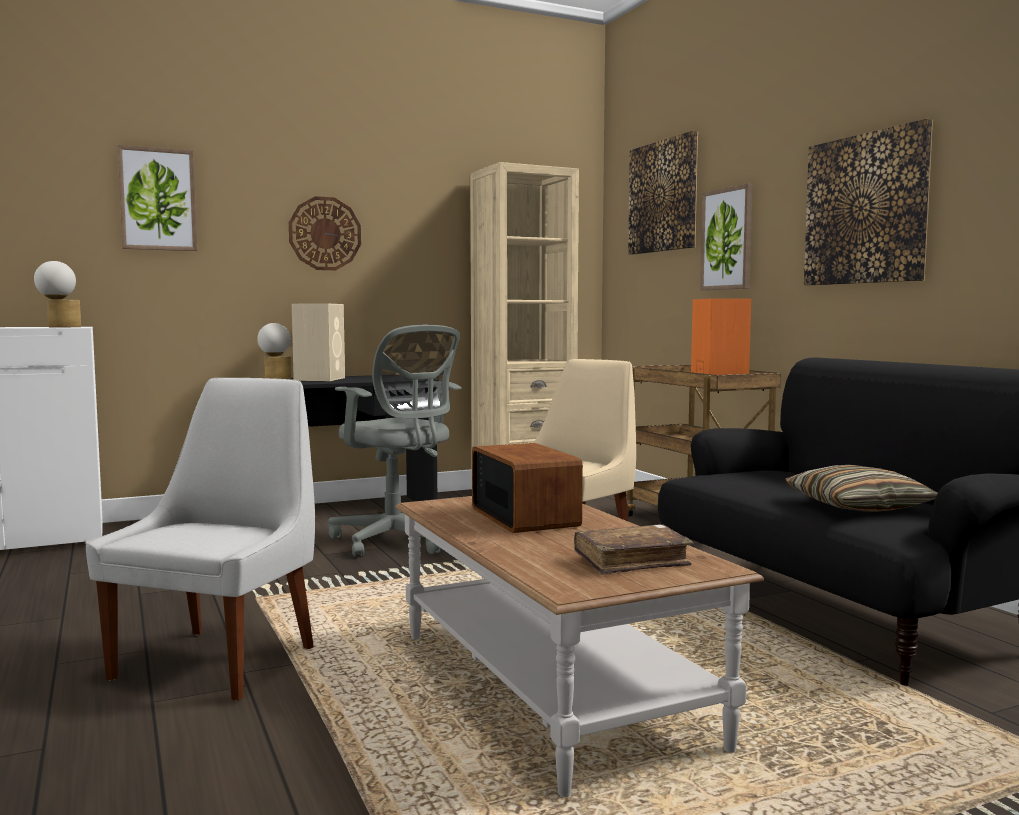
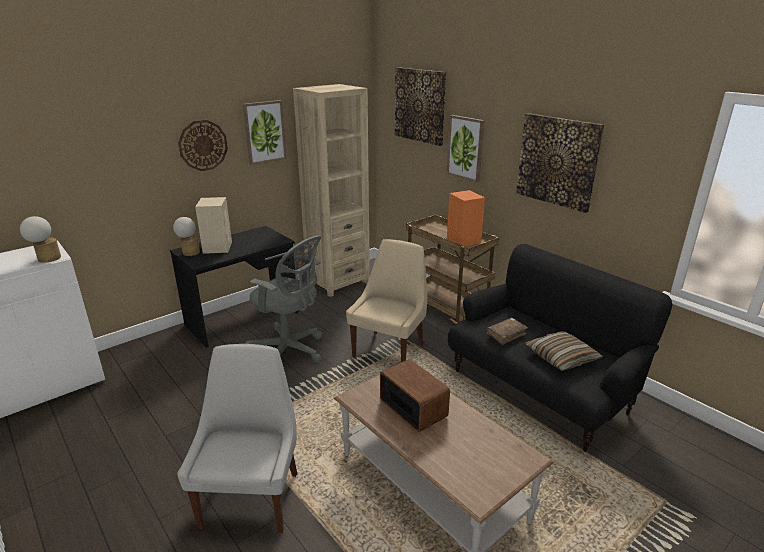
camera: 15 degrees left, 20 degrees up
picture [117,145,197,251] -> picture moved to [243,100,287,165]
brown book [574,524,693,574] -> brown book moved to [486,318,528,345]

